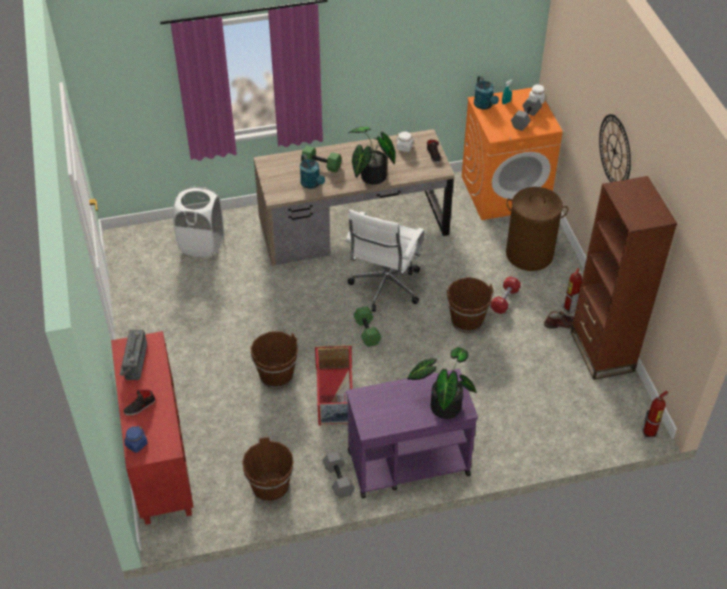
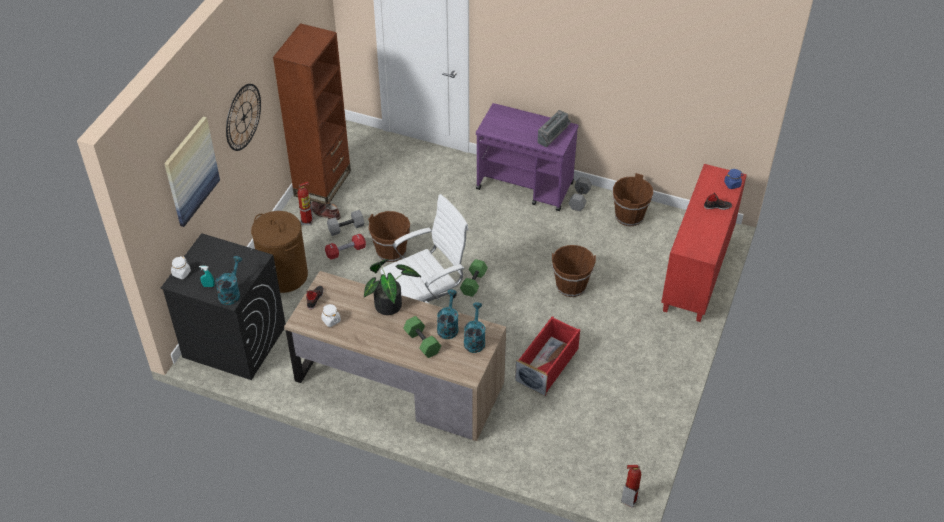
camera: 145 degrees left, 0 degrees up
radio [120,329,147,380] -> radio moved to [538,110,571,147]
white laundry basket [173,186,224,257] -> none
red storage box [315,345,353,426] -> red storage box moved to [515,316,580,396]
potted plant [407,347,477,419] -> none
orange washing machine [462,88,563,220] -> black washing machine [161,233,286,380]
grey dumbbell [511,96,542,131] -> grey dumbbell moved to [327,210,364,236]
fire extinguisher [642,391,669,439] -> fire extinguisher moved to [621,465,641,508]
none -> picture [164,116,220,227]
none -> turquoise watering can [464,302,485,353]

